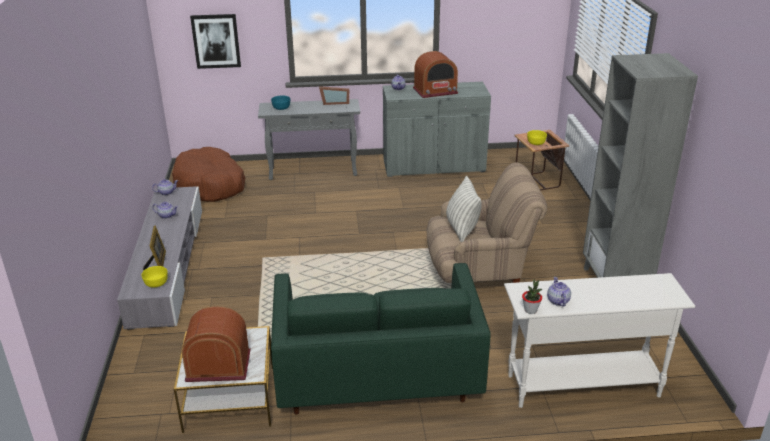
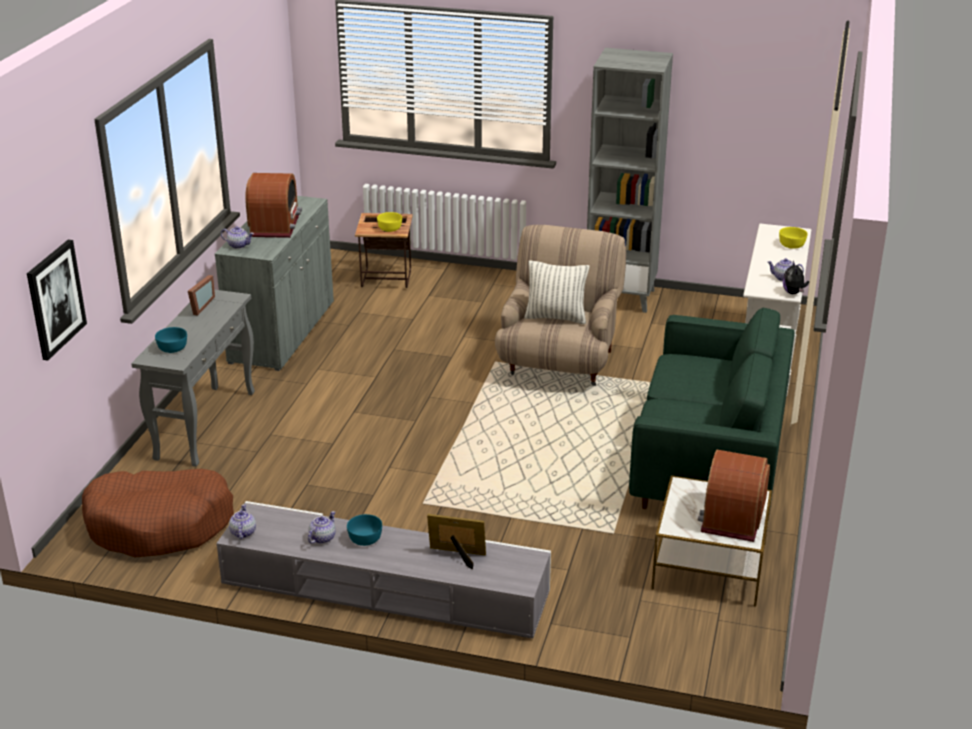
camera: 70 degrees left, 0 degrees up
yellow bowl [142,266,168,288] -> yellow bowl moved to [779,227,808,249]
potted plant [522,279,542,314] -> plush toy [783,260,809,294]
none -> turquoise bowl [347,514,382,546]

